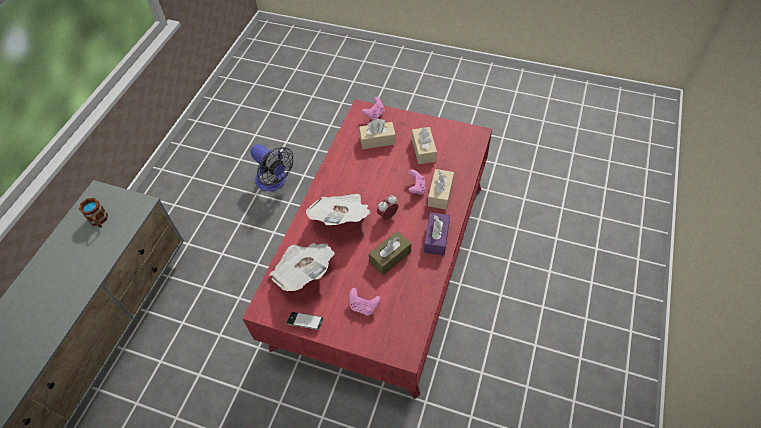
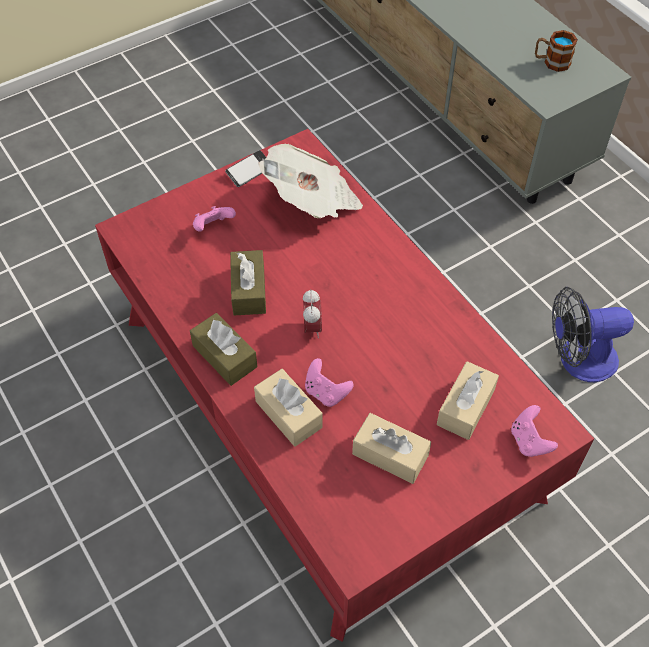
camera: 125 degrees right, 0 degrees up
newspaper [306,194,371,225] -> none
purple tissue box [424,212,450,256] -> brown tissue box [190,313,257,386]

